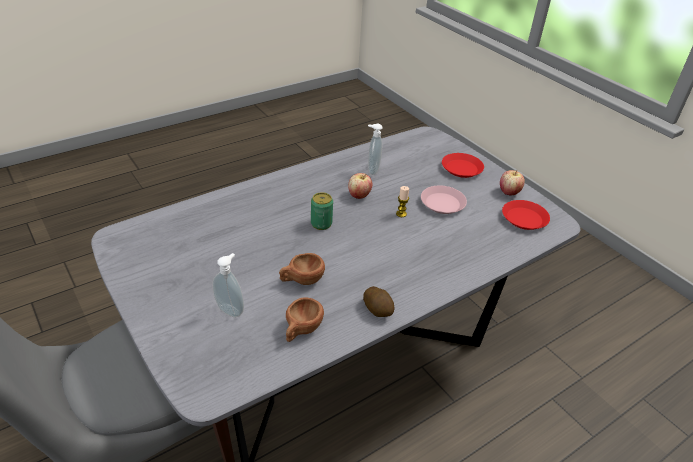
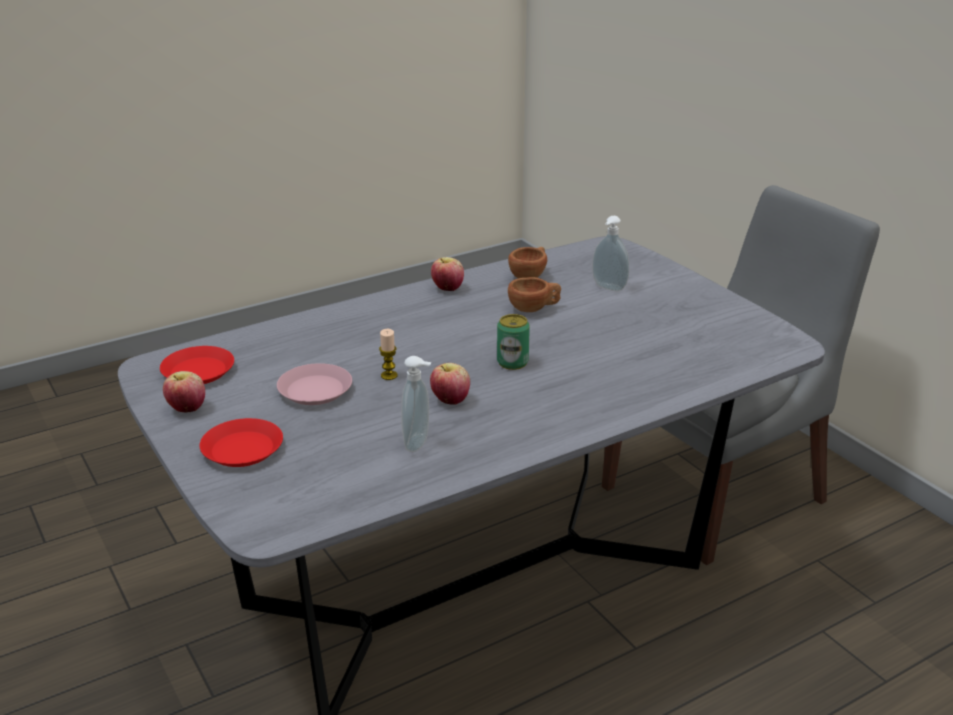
camera: 175 degrees left, 10 degrees down
potato [363,286,394,317] -> apple [431,257,464,291]

